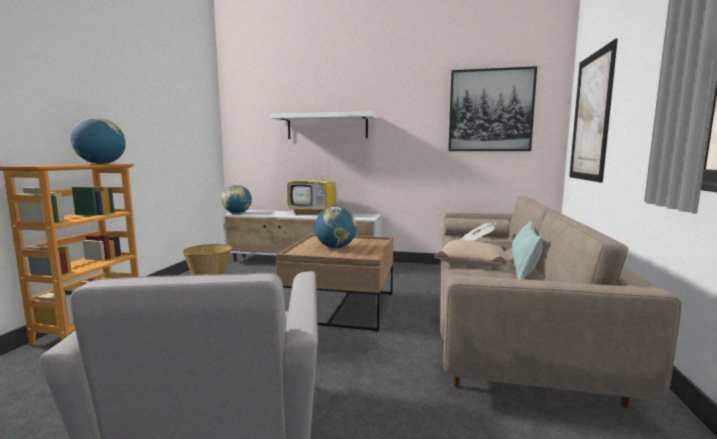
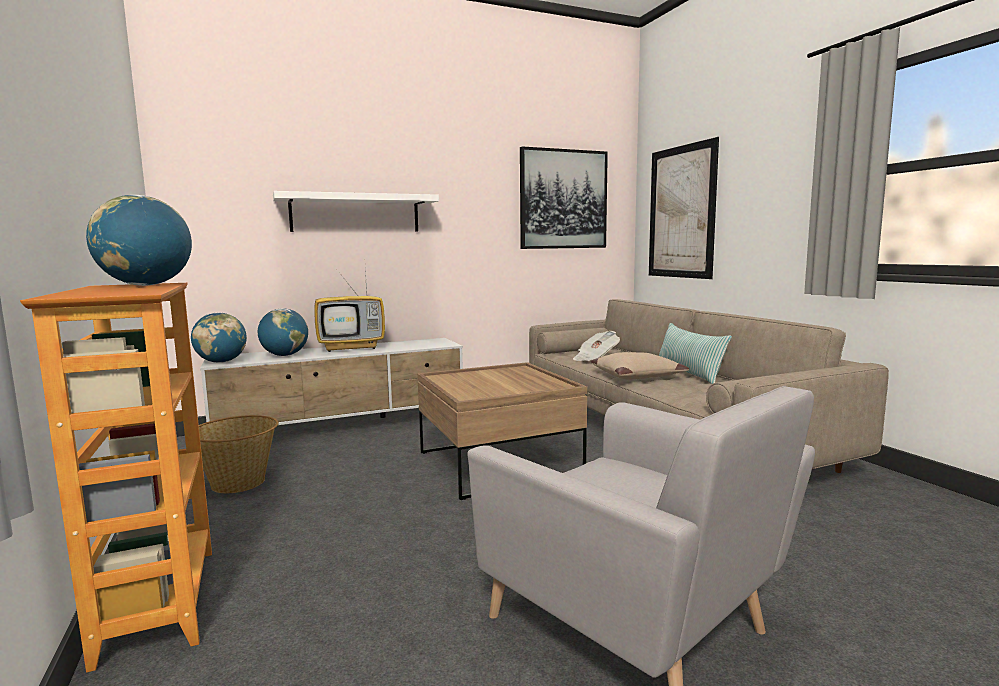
camera: 35 degrees left, 0 degrees up
globe [315,207,357,248] -> globe moved to [258,308,308,356]

